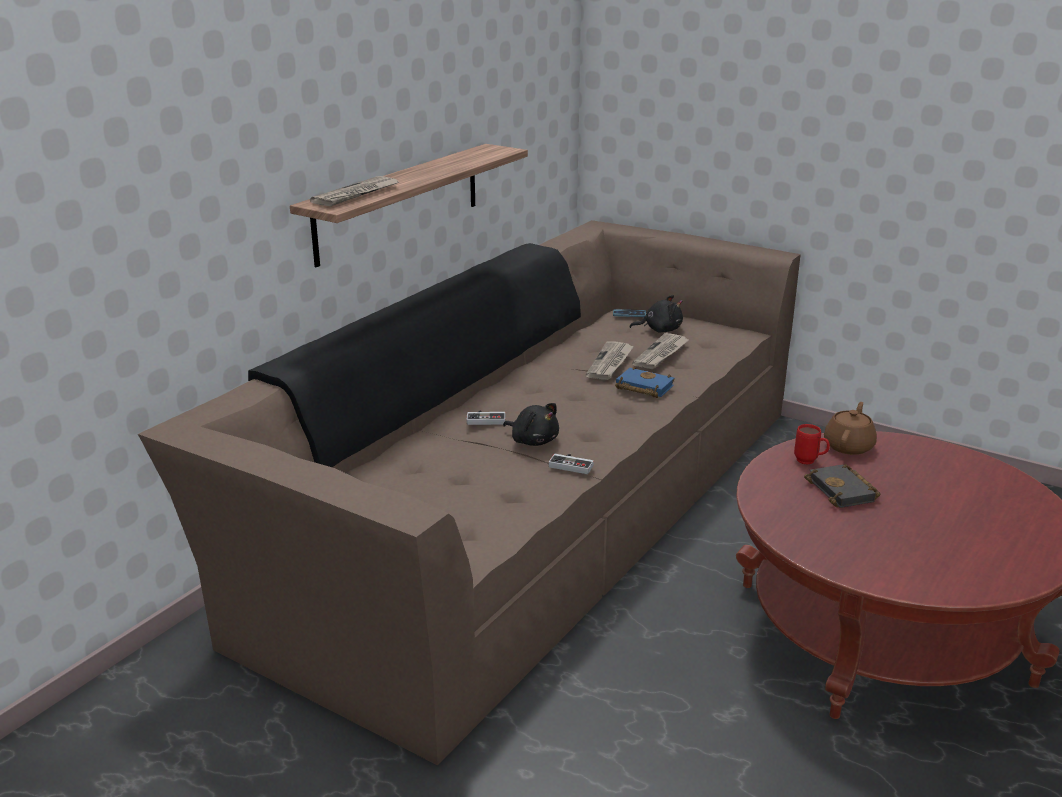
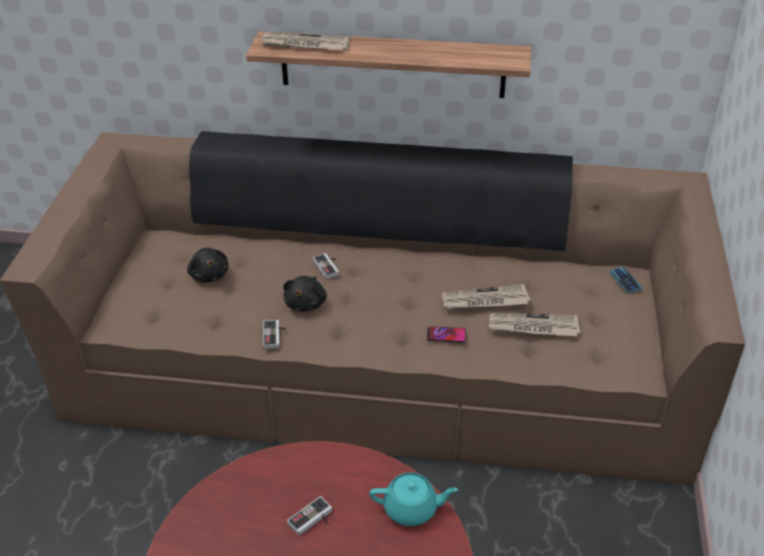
camera: 65 degrees right, 15 degrees up
blue book [615,366,674,398] -> phone [427,326,466,343]
black plush toy [629,295,683,333] -> black plush toy moved to [187,248,229,282]
red mug [794,424,830,465] -> none
black book [804,464,880,508] -> game controller [287,496,332,536]
brown teapot [824,402,877,455] -> turquoise teapot [369,472,458,526]

